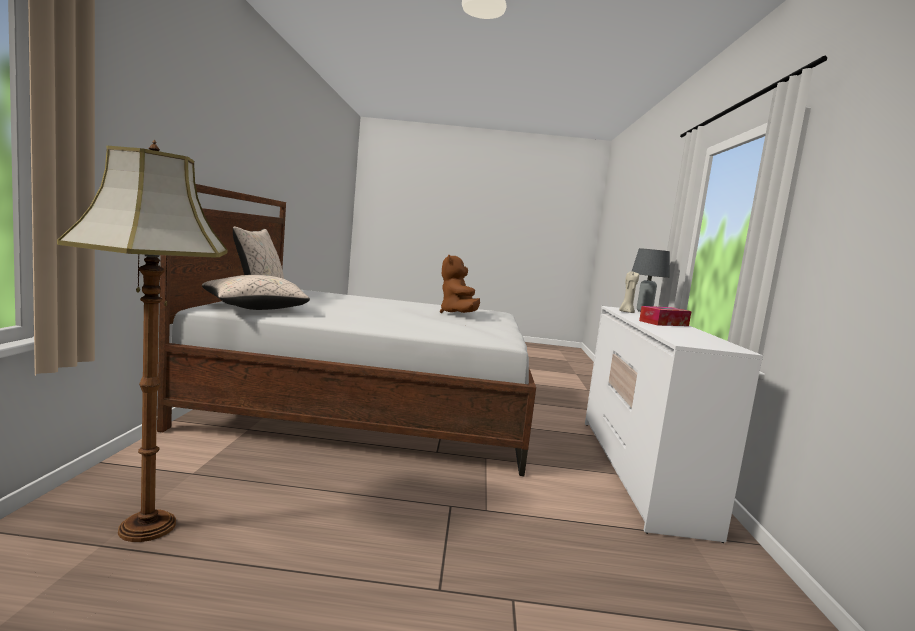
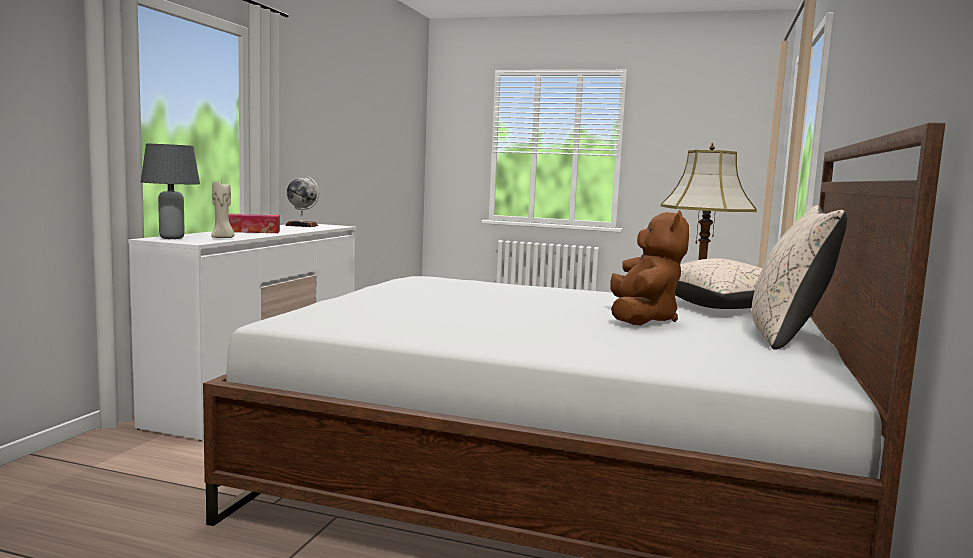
camera: 165 degrees left, 0 degrees up
brown plush toy [440,255,480,313] -> brown plush toy moved to [610,210,689,325]
none -> globe [285,177,319,227]

